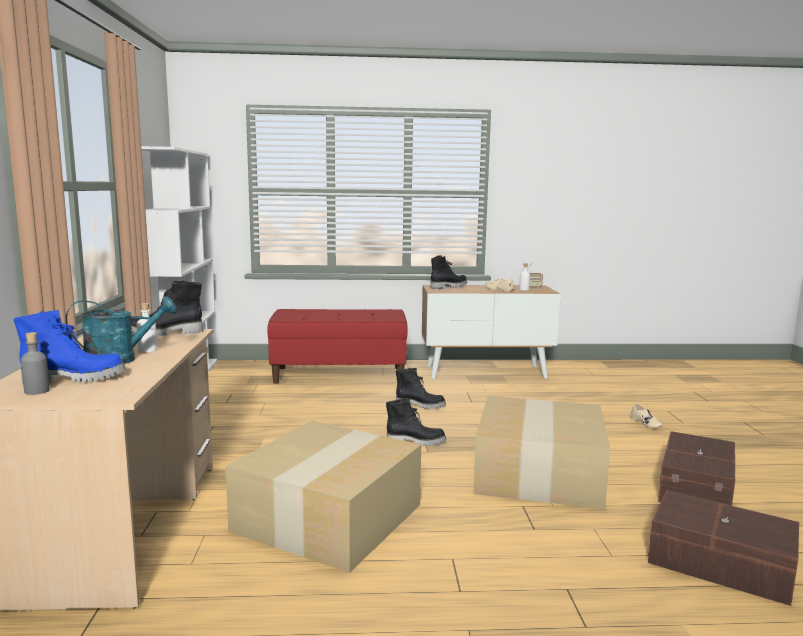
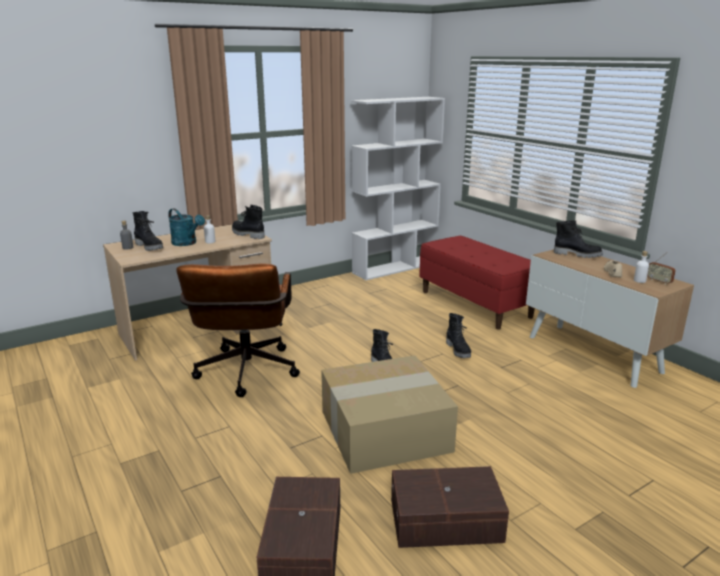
camera: 60 degrees right, 10 degrees up
blue boot [14,310,126,383] -> black boot [133,211,163,251]
cardboard box [225,420,421,573] -> brown office chair [176,263,300,397]
beige shoe [630,403,663,428] -> none

